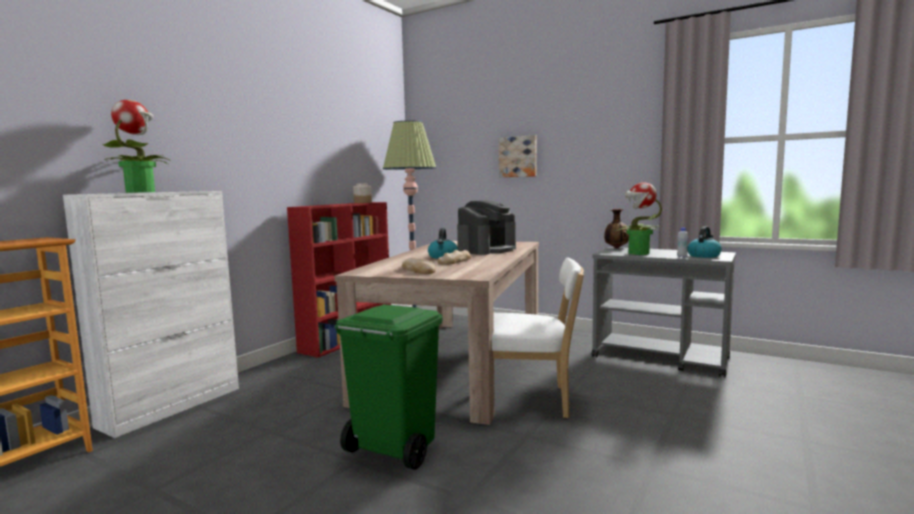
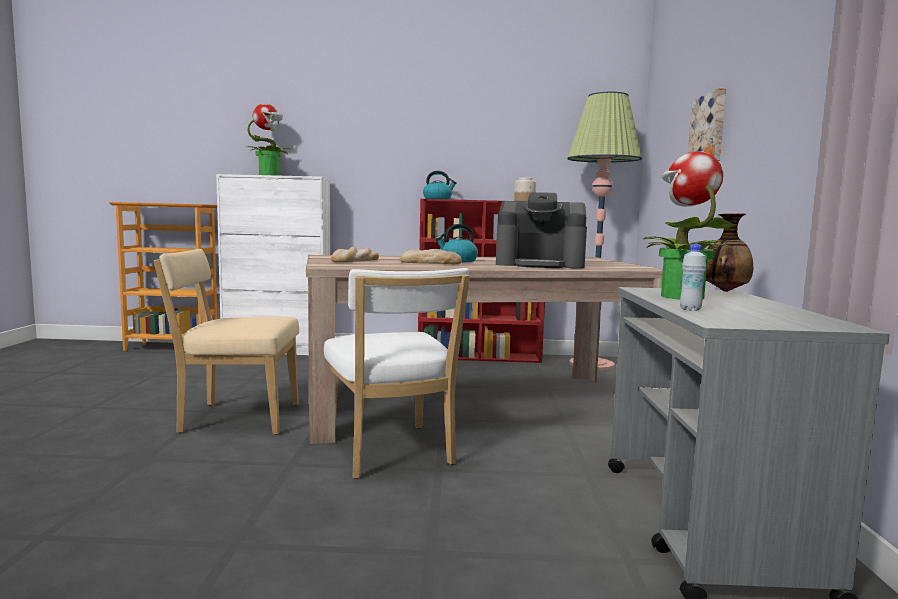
camera: 60 degrees right, 0 degrees up
green trash can [334,304,443,470] -> beige chair [154,249,299,435]
kettle [687,226,722,258] -> kettle moved to [423,171,457,199]

